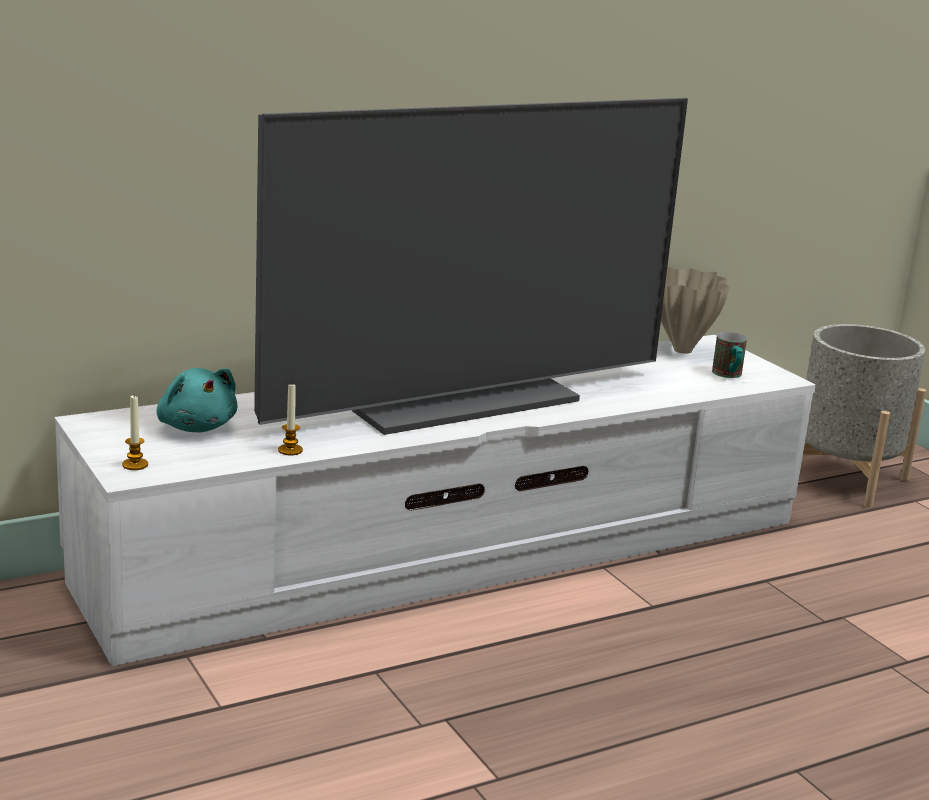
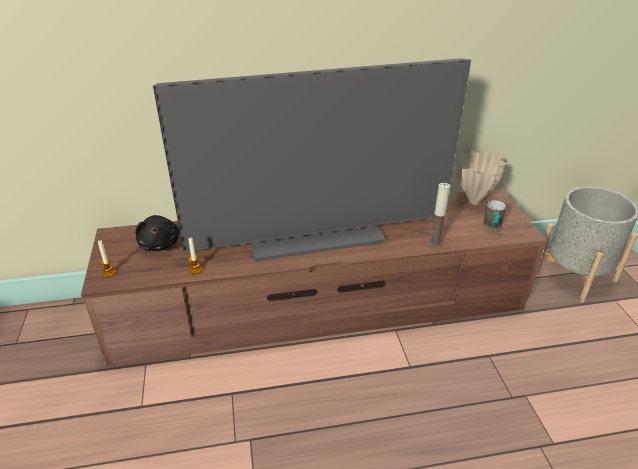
camera: 20 degrees right, 15 degrees up
white tv stand [54,335,816,666] -> brown tv stand [81,188,547,366]
turquoise plush toy [156,368,237,432] -> black plush toy [135,215,180,251]
none -> candle [430,183,450,246]

